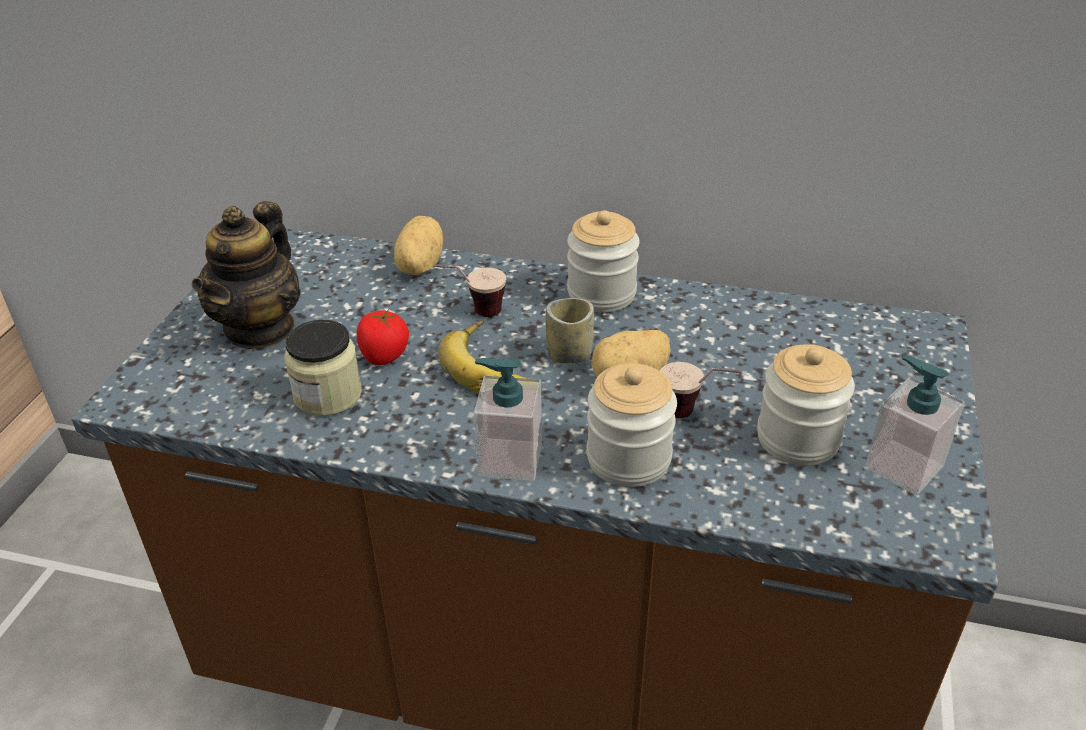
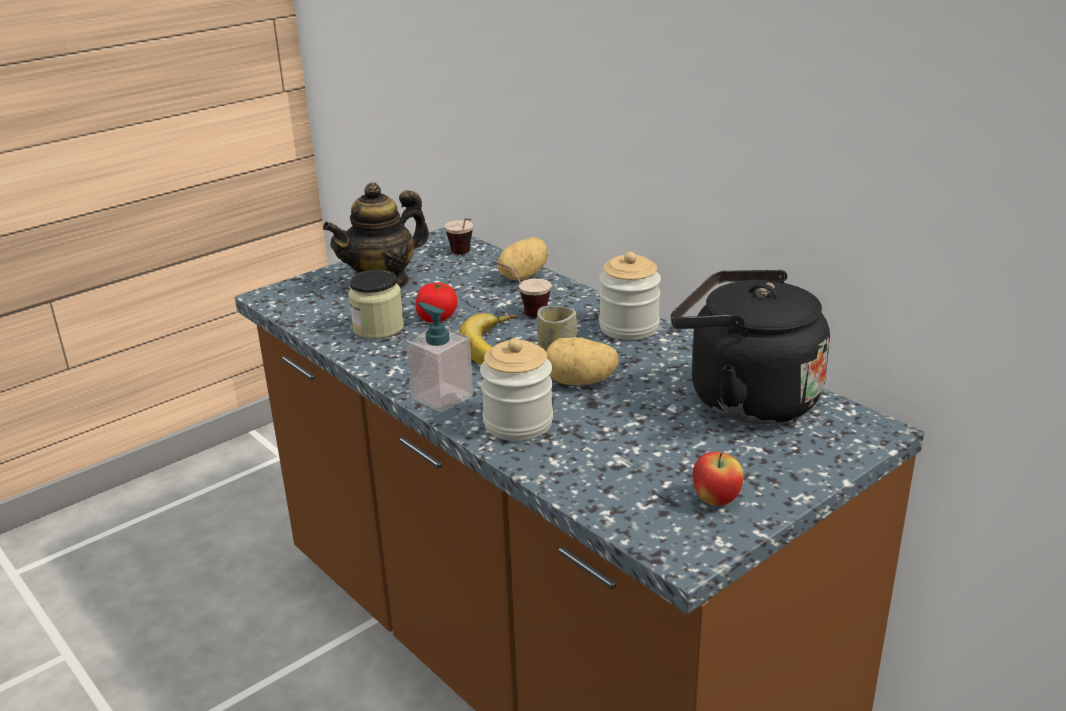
camera: 35 degrees right, 10 degrees down
cup [660,362,741,418] -> cup moved to [445,218,473,254]
jar [757,344,855,466] -> none
soap dispenser [865,355,965,495] -> apple [693,452,743,506]
none -> black kettle [671,270,830,424]

